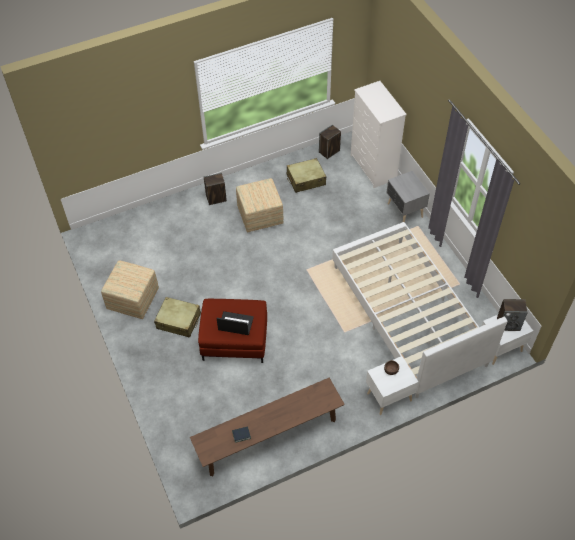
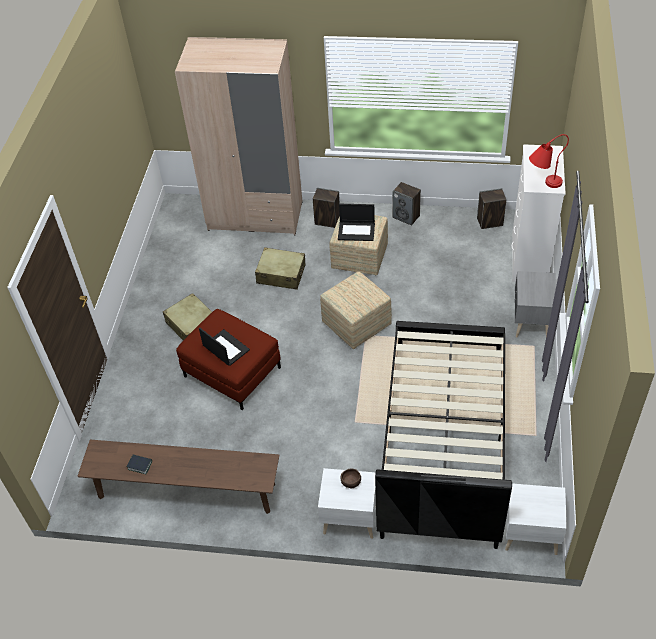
camera: 35 degrees right, 5 degrees down
ottoman [101,260,159,319] -> ottoman moved to [320,272,392,349]
beige suitcase [287,158,326,193] -> beige suitcase moved to [255,247,305,290]
white bed [332,222,508,398] -> black bed [375,321,512,549]
speaker [497,299,528,331] -> speaker moved to [392,182,421,226]
none -> beige wardrobe [175,37,302,235]
none -> laptop [338,204,375,241]
none -> red table lamp [529,134,569,188]

